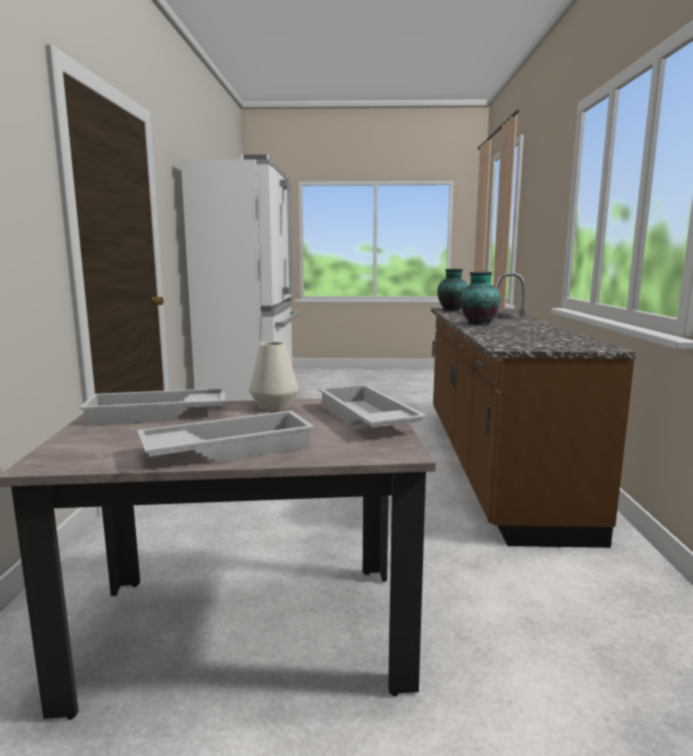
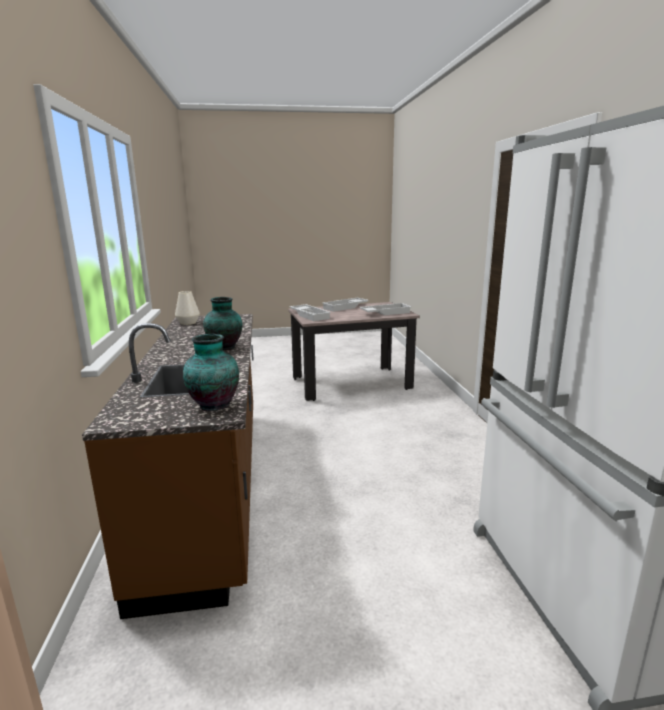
camera: 170 degrees right, 5 degrees up
white vase [249,342,298,411] -> white vase moved to [175,291,200,325]

